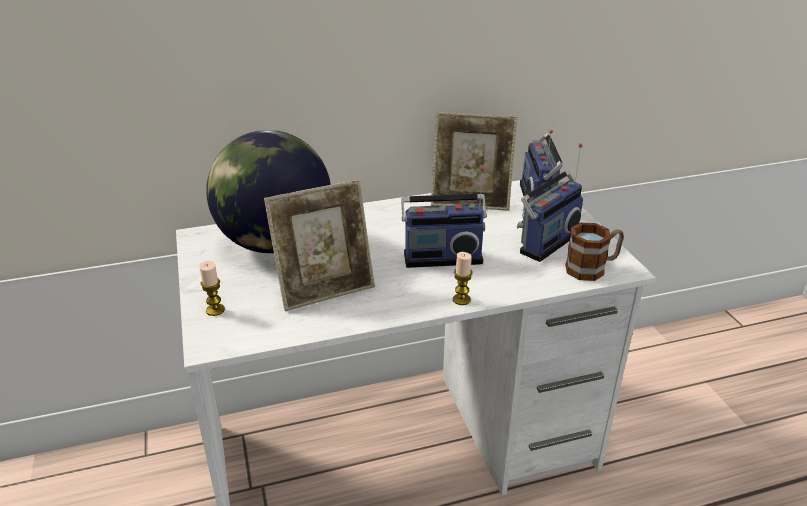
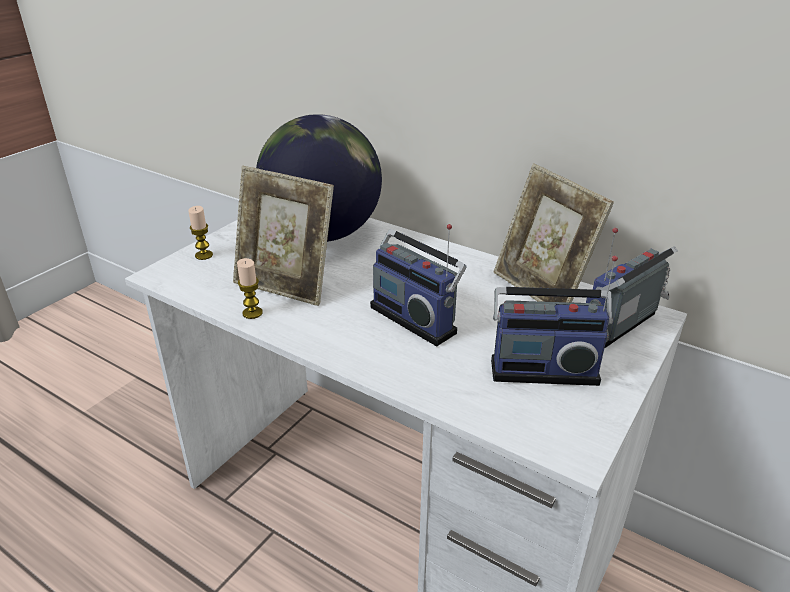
camera: 50 degrees right, 0 degrees up
candle [453,252,473,305] -> candle moved to [237,258,263,319]
mug [565,223,624,281] -> none

